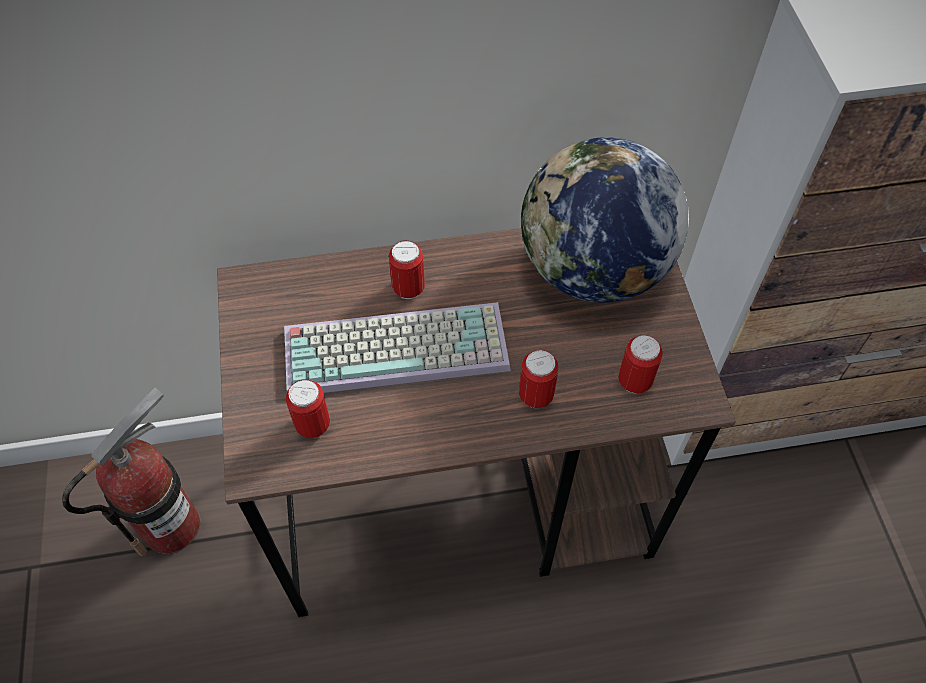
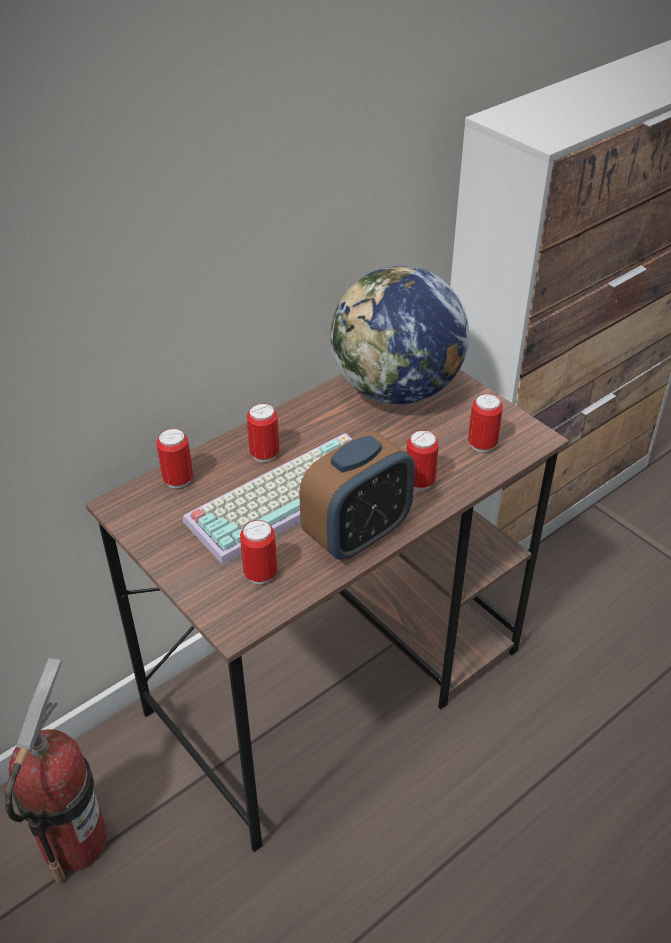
camera: 30 degrees left, 15 degrees down
none -> can [156,428,193,488]
none -> alarm clock [299,431,415,560]

